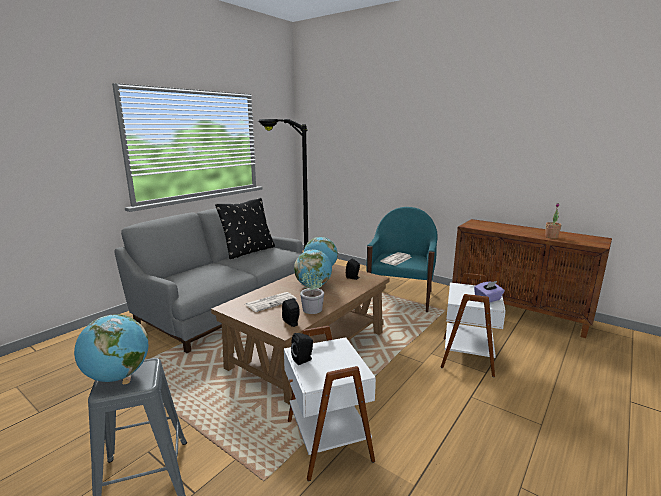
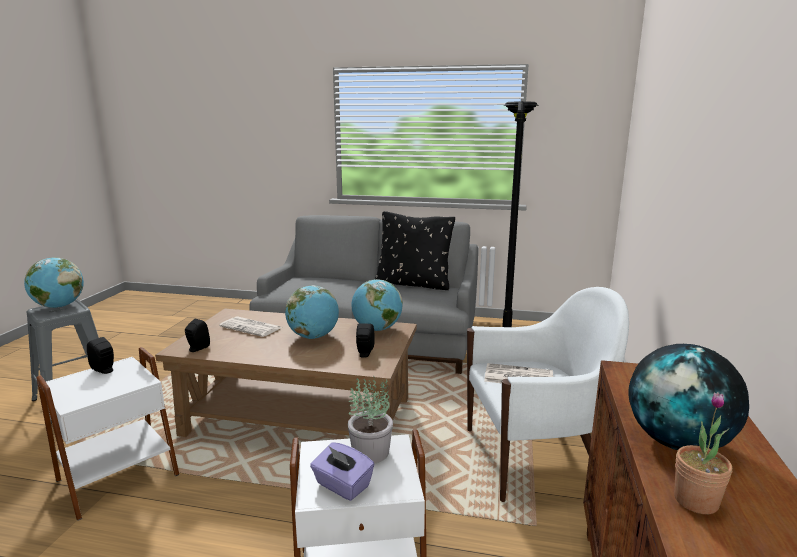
camera: 65 degrees right, 0 degrees up
potted plant [300,266,324,314] -> potted plant moved to [348,376,393,463]
turquoise armchair [366,207,438,312] -> white armchair [467,287,629,502]
none -> globe [628,344,749,450]

